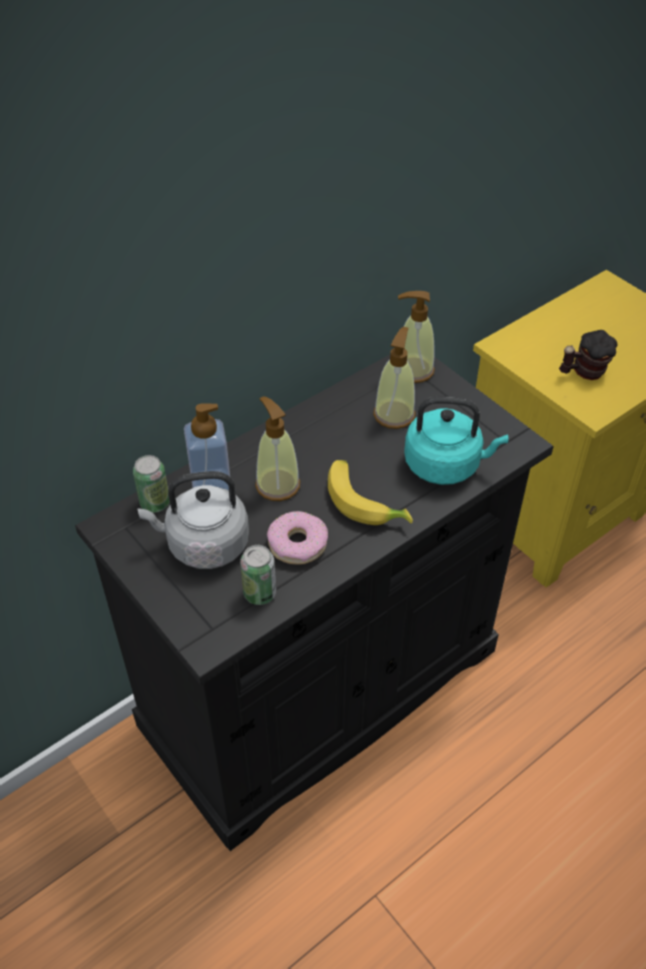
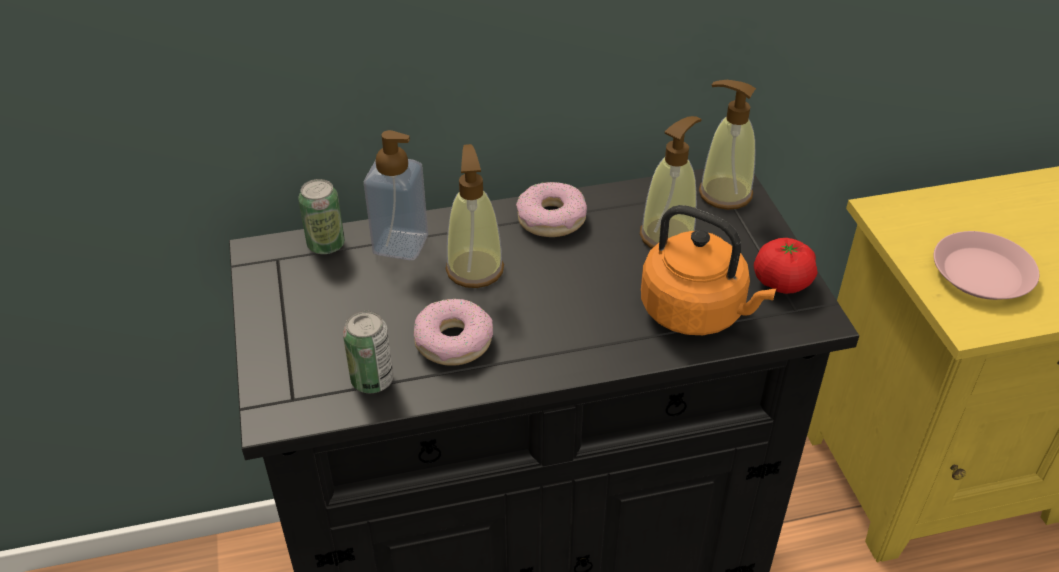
camera: 25 degrees right, 5 degrees down
grey kettle [137,471,249,569] -> none
banana [328,460,413,525] -> none
turquoise kettle [404,396,508,485] -> orange kettle [641,205,776,335]
mug [559,330,618,380] -> pink plate [934,231,1039,300]
none -> donut [516,182,587,237]
none -> tomato [754,238,817,294]

